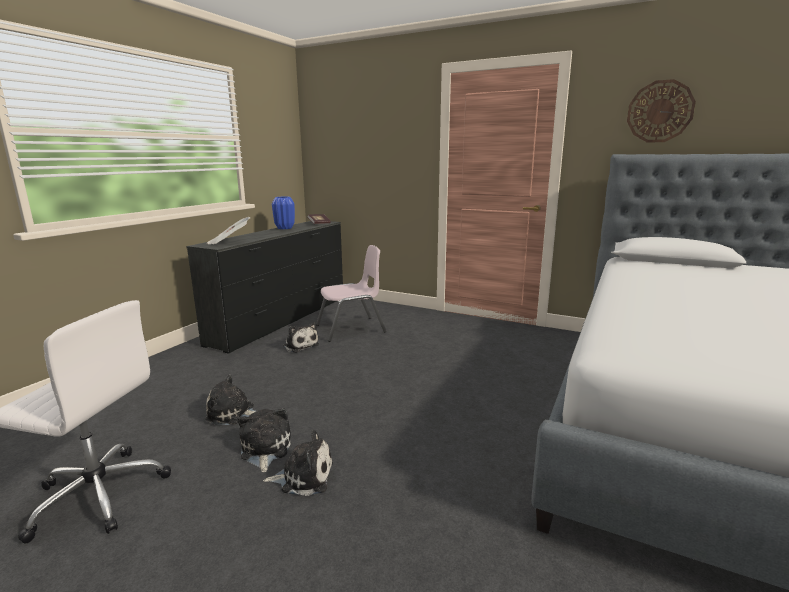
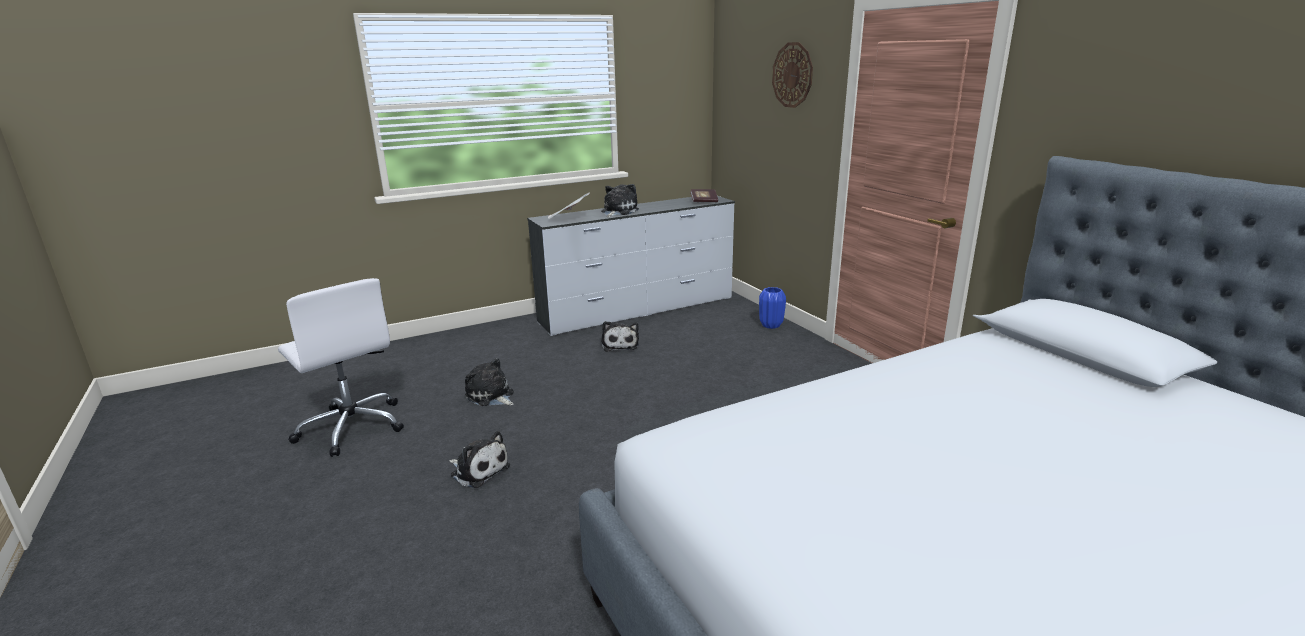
camera: 35 degrees right, 5 degrees up
black dresser [186,221,343,354] -> white dresser [527,196,735,336]
plush toy [238,408,291,473] -> plush toy moved to [601,184,639,218]
blue vase [272,197,295,229] -> blue vase moved to [759,287,786,329]
pink chair [316,245,387,342] -> none
wall clock [627,79,696,142] -> wall clock moved to [772,42,813,108]

